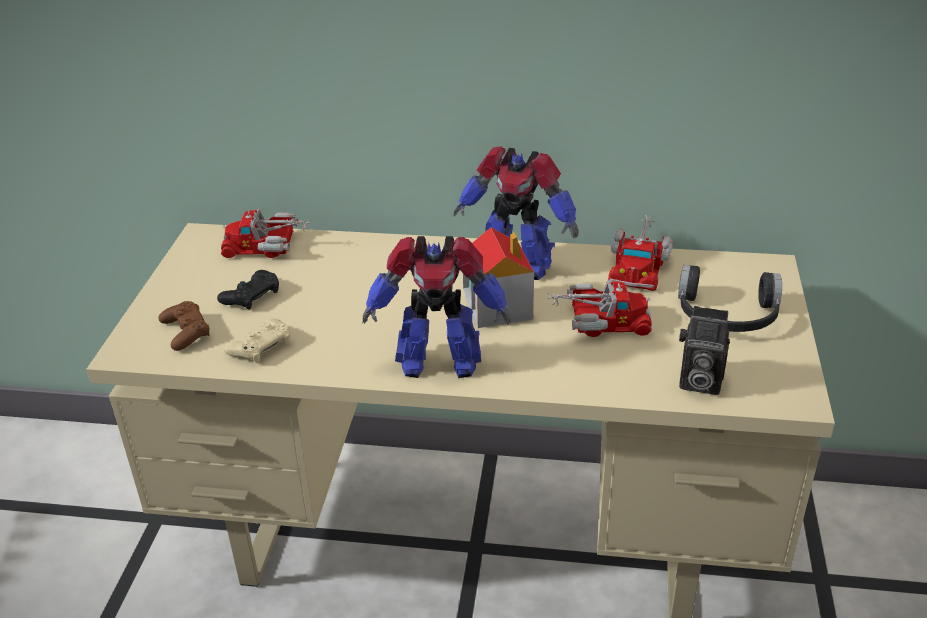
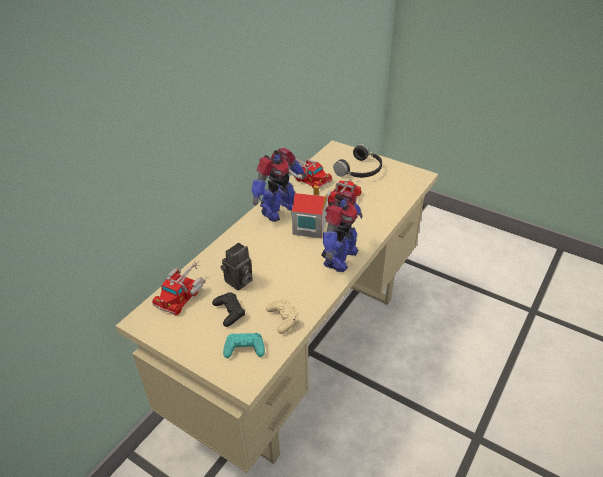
camera: 65 degrees left, 5 degrees up
brown game controller [158,301,210,351] -> turquoise game controller [223,333,265,358]
camera [679,306,730,395] -> camera moved to [220,242,253,290]

